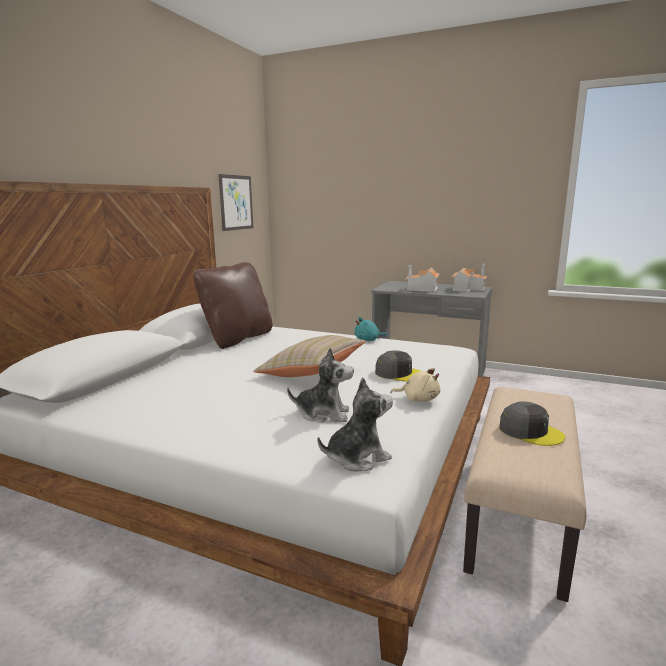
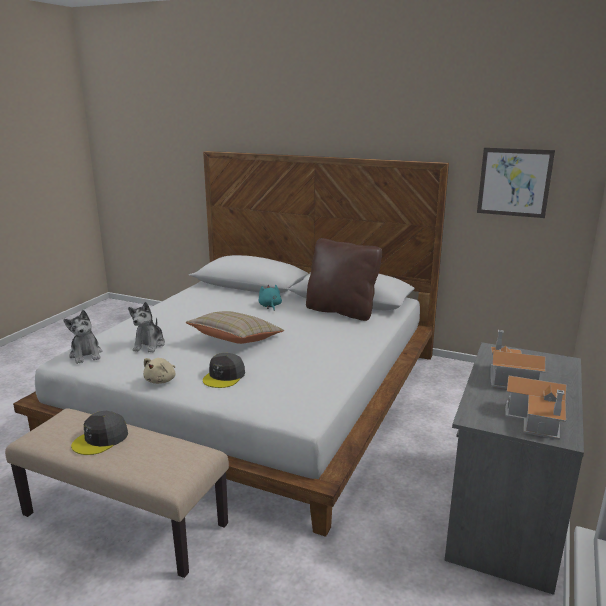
camera: 90 degrees right, 5 degrees up
turquoise plush toy [354,317,388,341] -> turquoise plush toy moved to [259,285,282,311]

